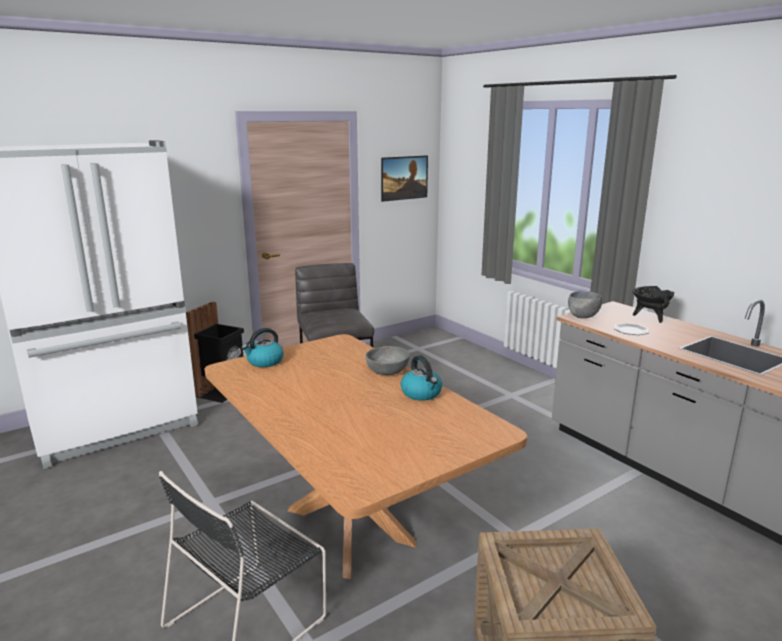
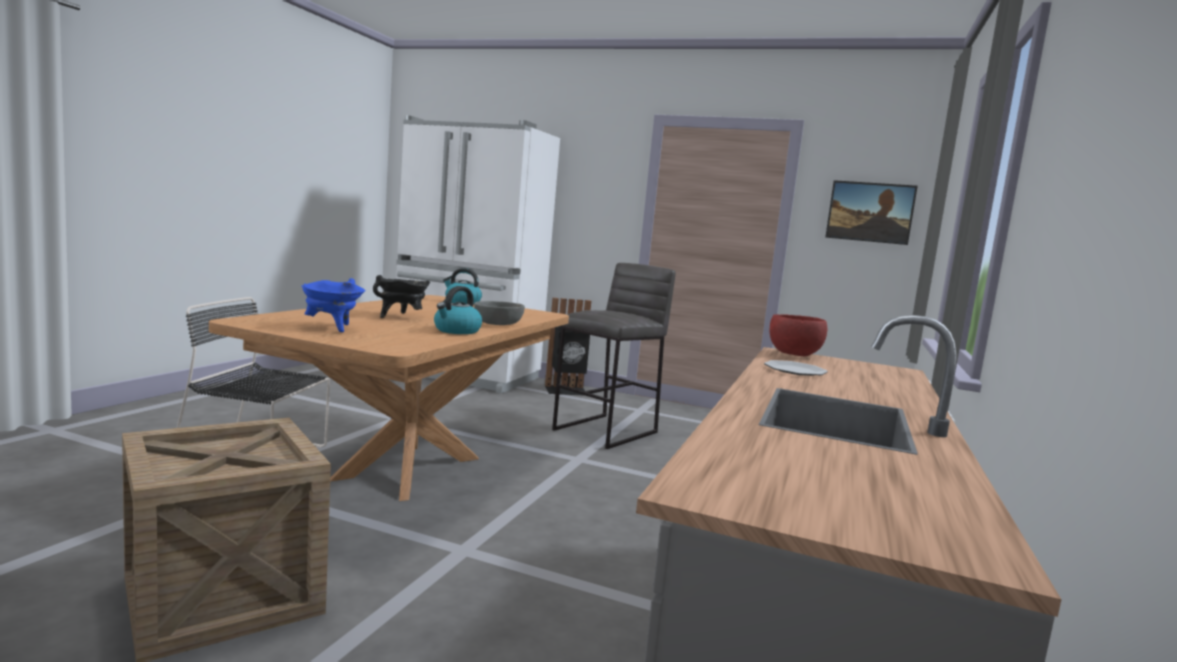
camera: 55 degrees right, 10 degrees down
grey bowl [568,291,602,318] -> red bowl [769,314,827,356]
black cooking pot [632,286,674,323] -> black cooking pot moved to [373,275,430,318]
none -> blue cooking pot [301,278,365,332]

